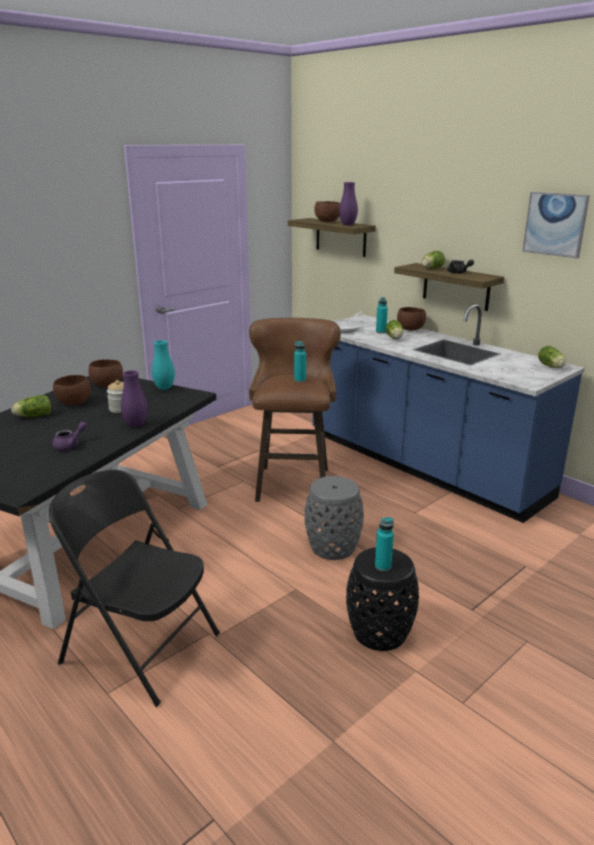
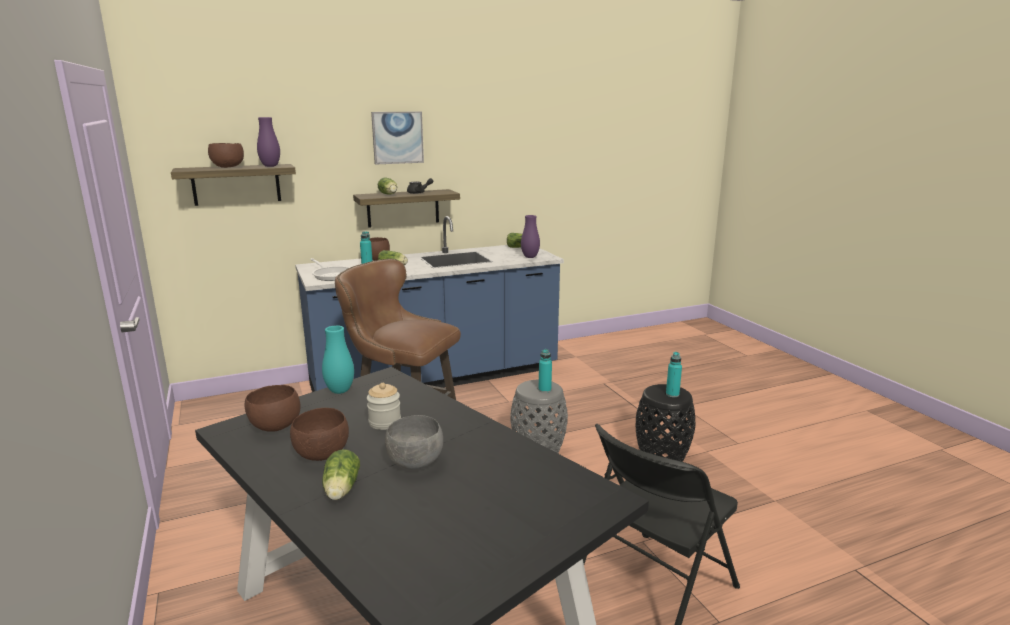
camera: 70 degrees left, 5 degrees down
purple teapot [52,422,87,450] -> none
purple vase [121,370,148,427] -> purple vase moved to [521,215,540,258]
turquoise bottle [294,341,306,382] -> turquoise bottle moved to [538,349,552,393]
picture [522,192,590,258] -> picture moved to [371,112,424,165]
none -> grey bowl [385,415,443,470]

